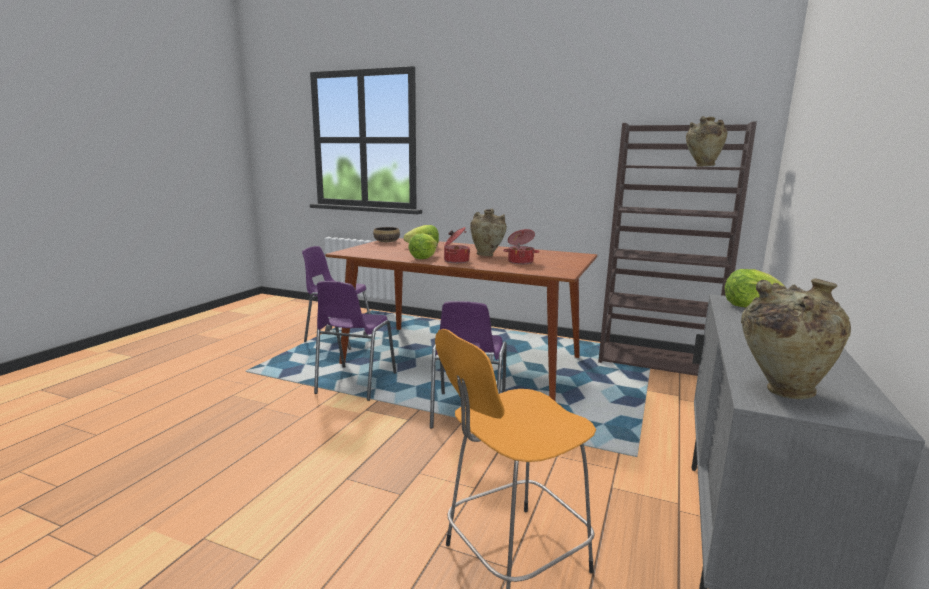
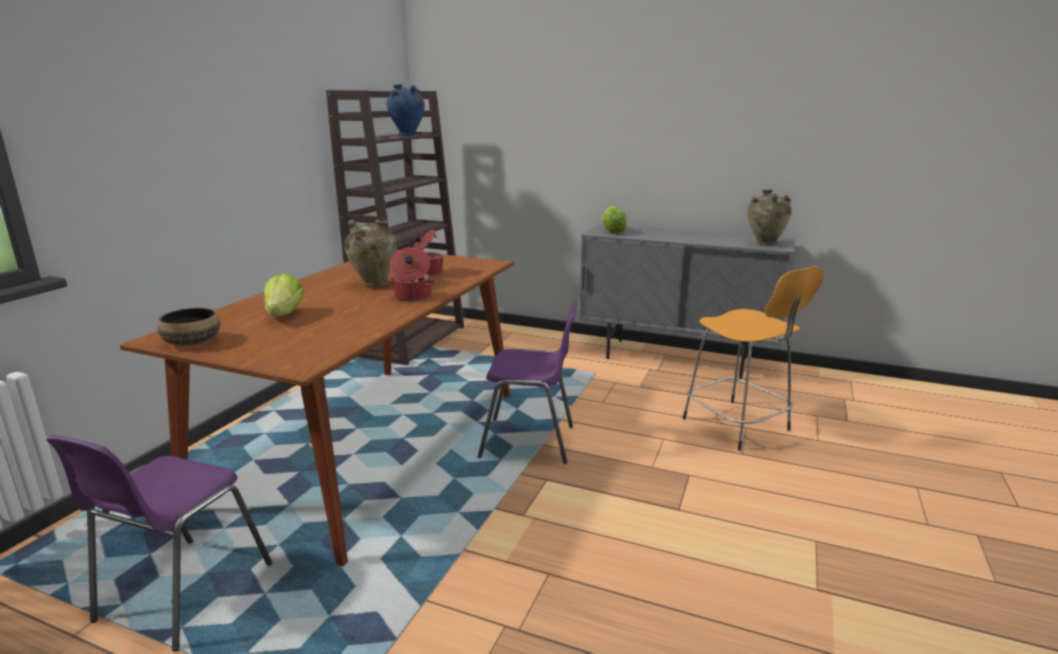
camera: 90 degrees left, 5 degrees up
purple chair [314,281,397,401] -> none
lettuce [408,233,438,259] -> none
beige vase [686,116,727,167] -> blue vase [386,84,425,136]

